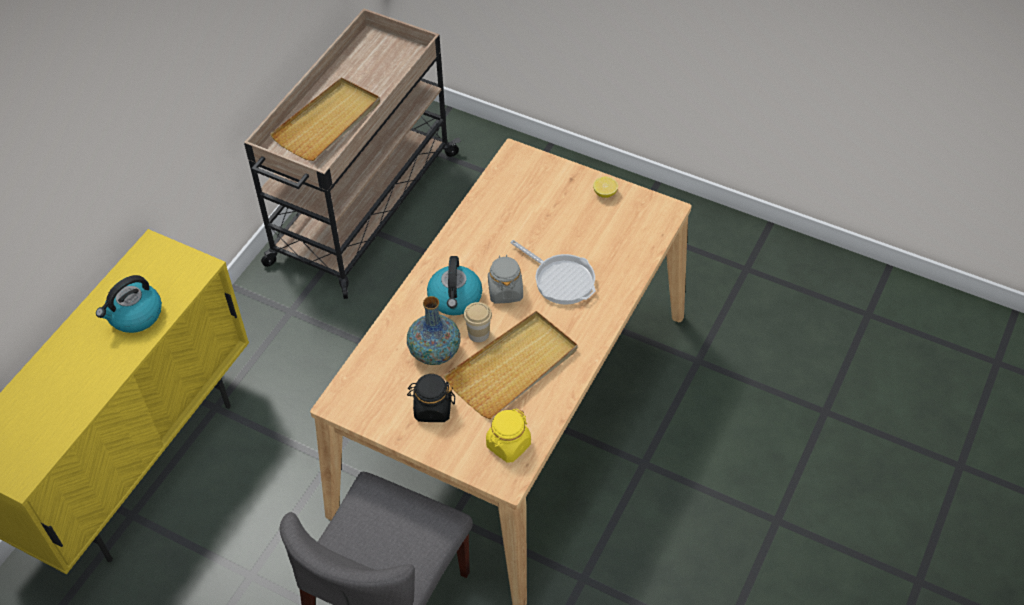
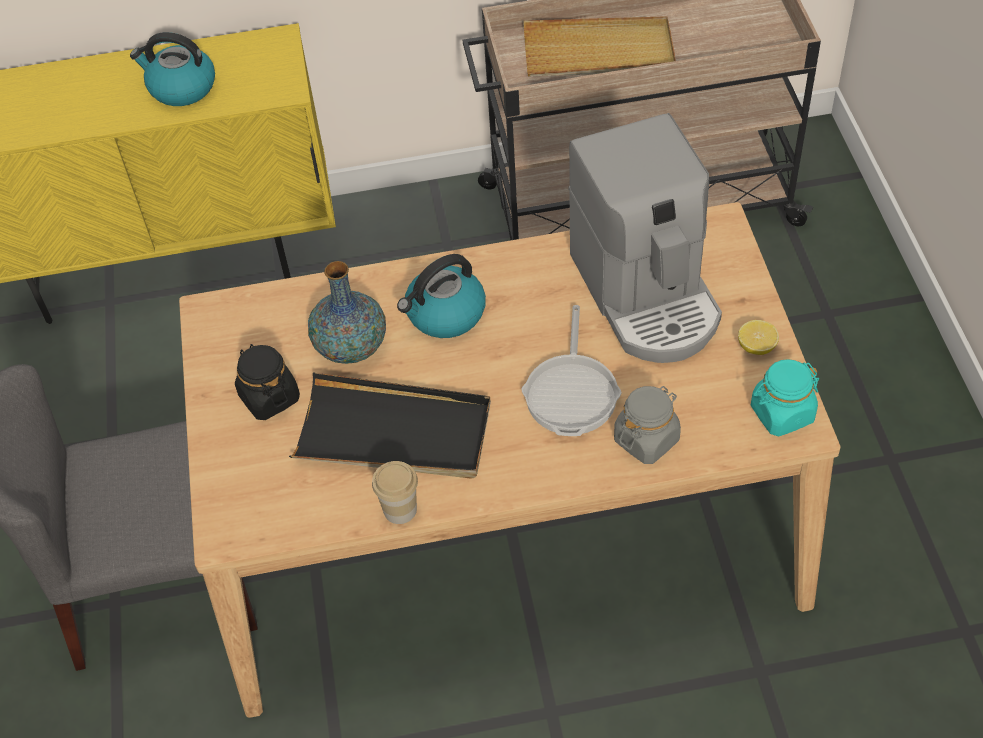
camera: 55 degrees right, 0 degrees up
beige tray [444,311,577,419] -> black tray [289,372,491,479]
cup [463,302,492,343] -> cup moved to [372,461,418,524]
yellow jar [486,408,531,463] -> none
grey jar [488,255,523,304] -> grey jar moved to [614,386,681,464]
none -> coffee machine [568,113,722,363]
none -> turquoise jar [751,359,819,436]

